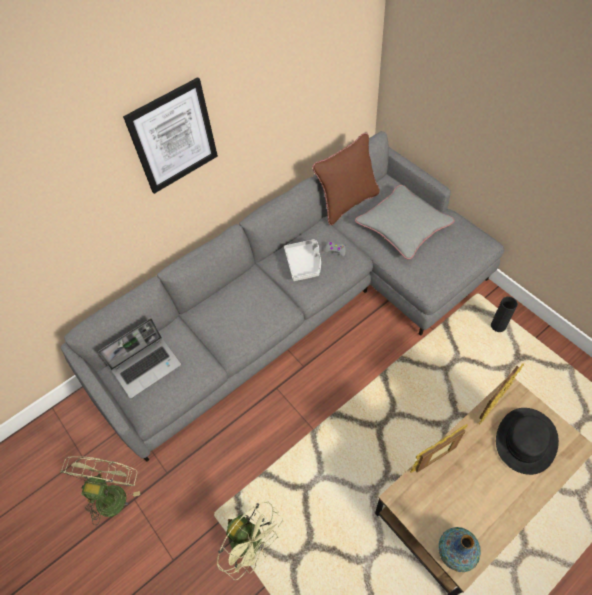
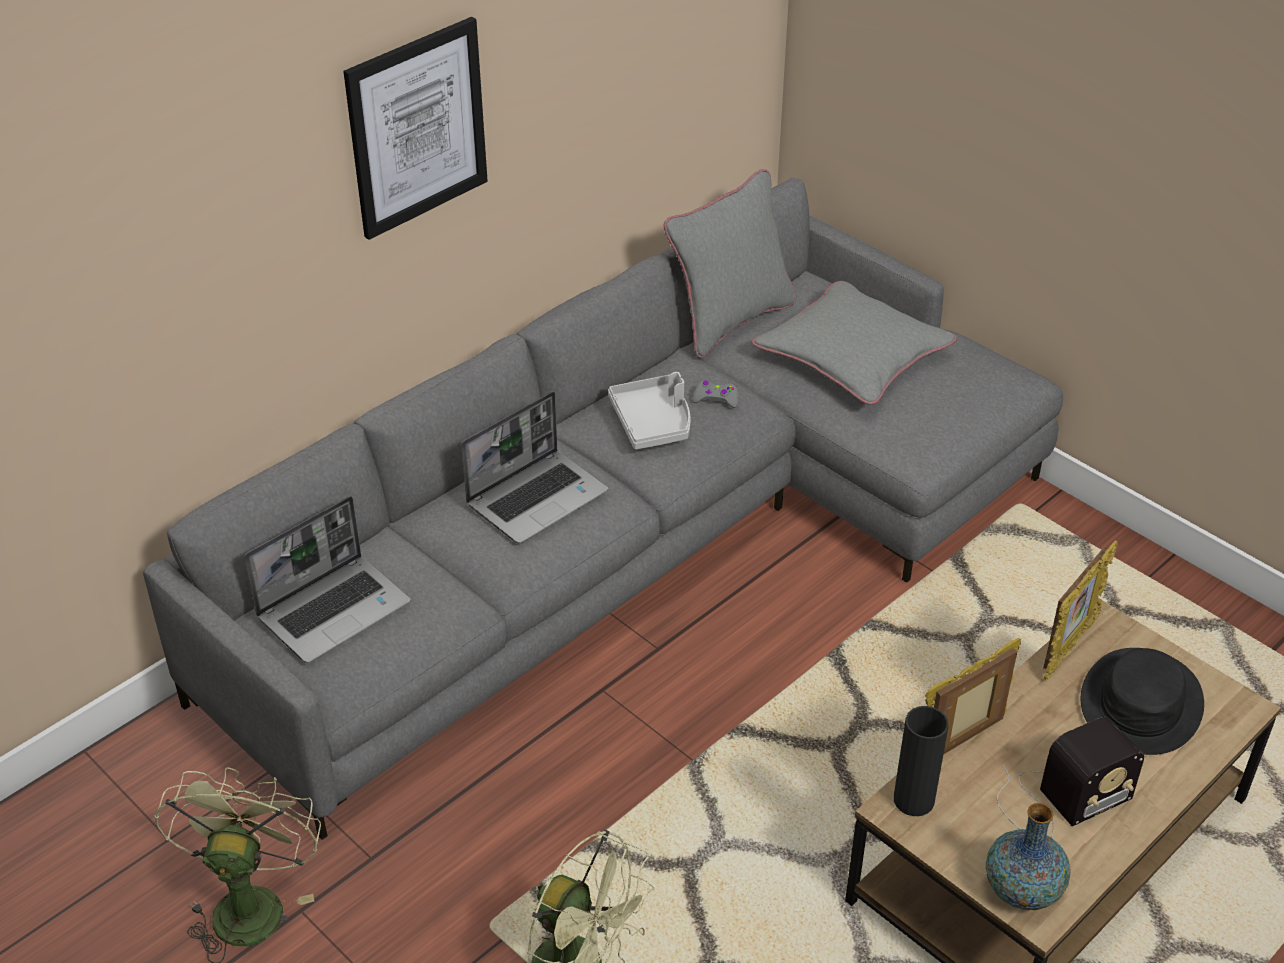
camera: 10 degrees left, 15 degrees down
brown pillow [312,133,380,225] -> grey pillow [663,169,796,358]
black vase [491,297,518,332] -> black vase moved to [894,706,948,816]
none -> laptop [461,391,608,544]
none -> radio [997,717,1144,838]

